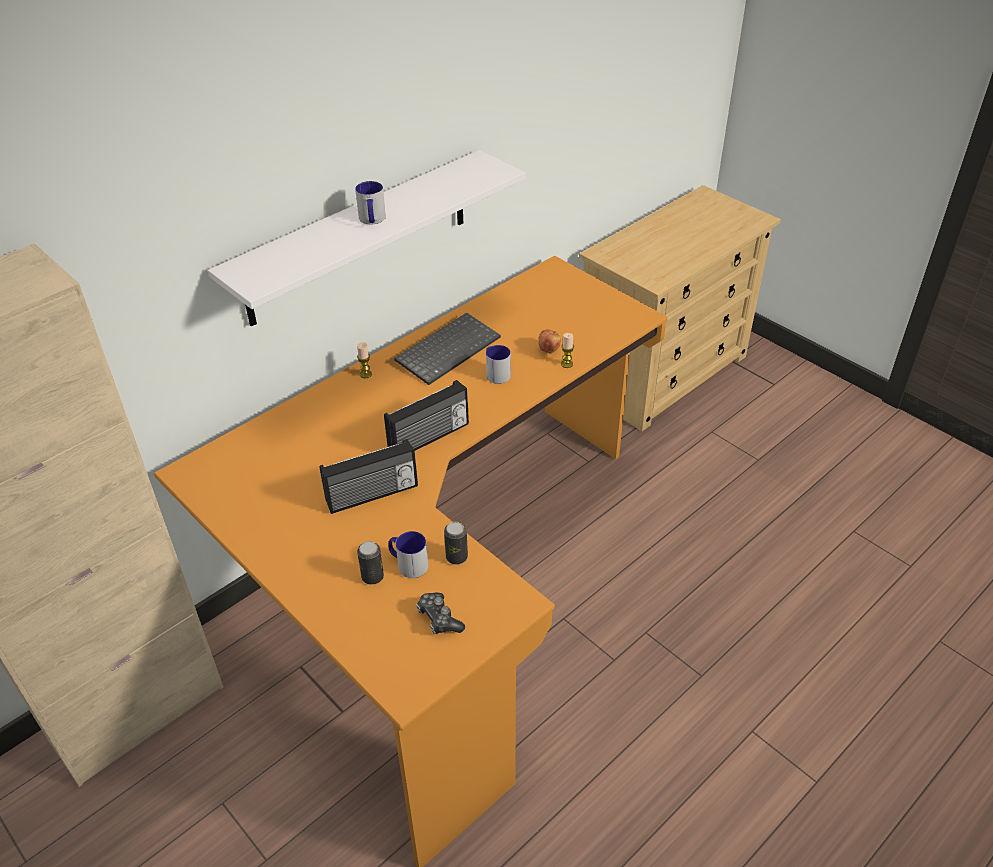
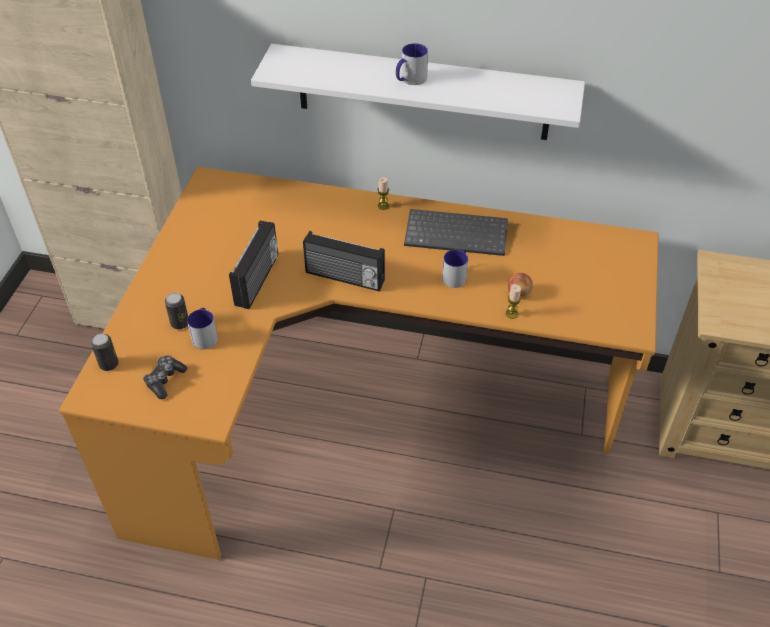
camera: 55 degrees right, 5 degrees up
radio [319,439,418,514] -> radio turned 105 degrees counterclockwise [229,221,278,309]
can [444,522,468,564] -> can moved to [91,333,119,371]

